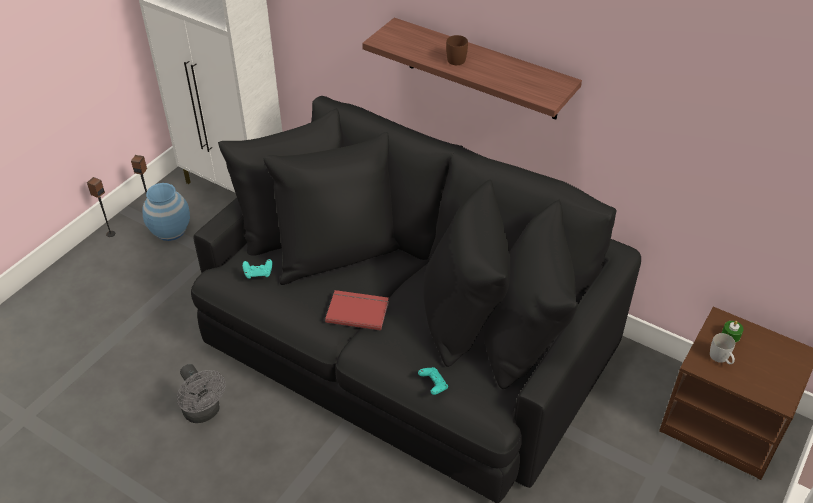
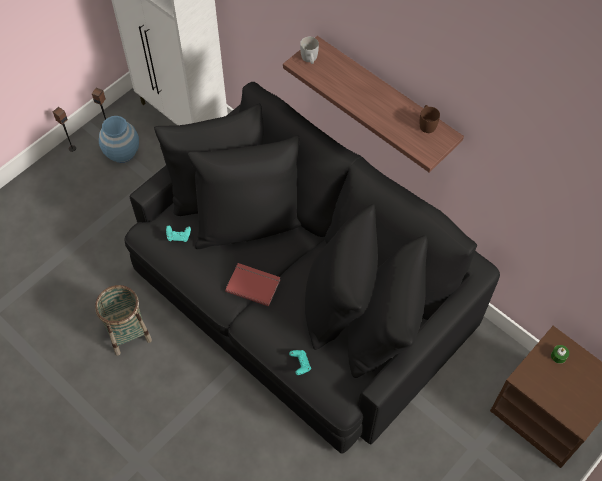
camera: 10 degrees right, 15 degrees up
grey fan [177,364,226,423] -> basket [95,285,152,356]
brown mug [446,35,468,65] -> brown mug moved to [420,105,440,133]
white mug [710,333,735,364] -> white mug moved to [300,37,319,64]

